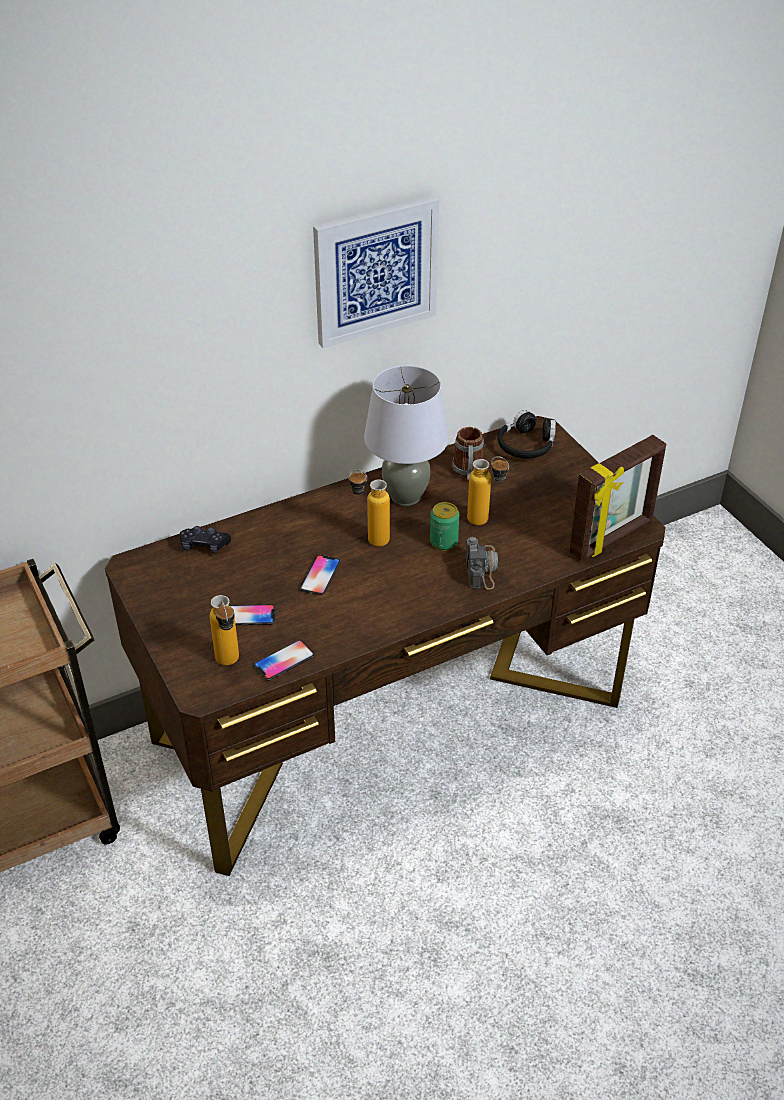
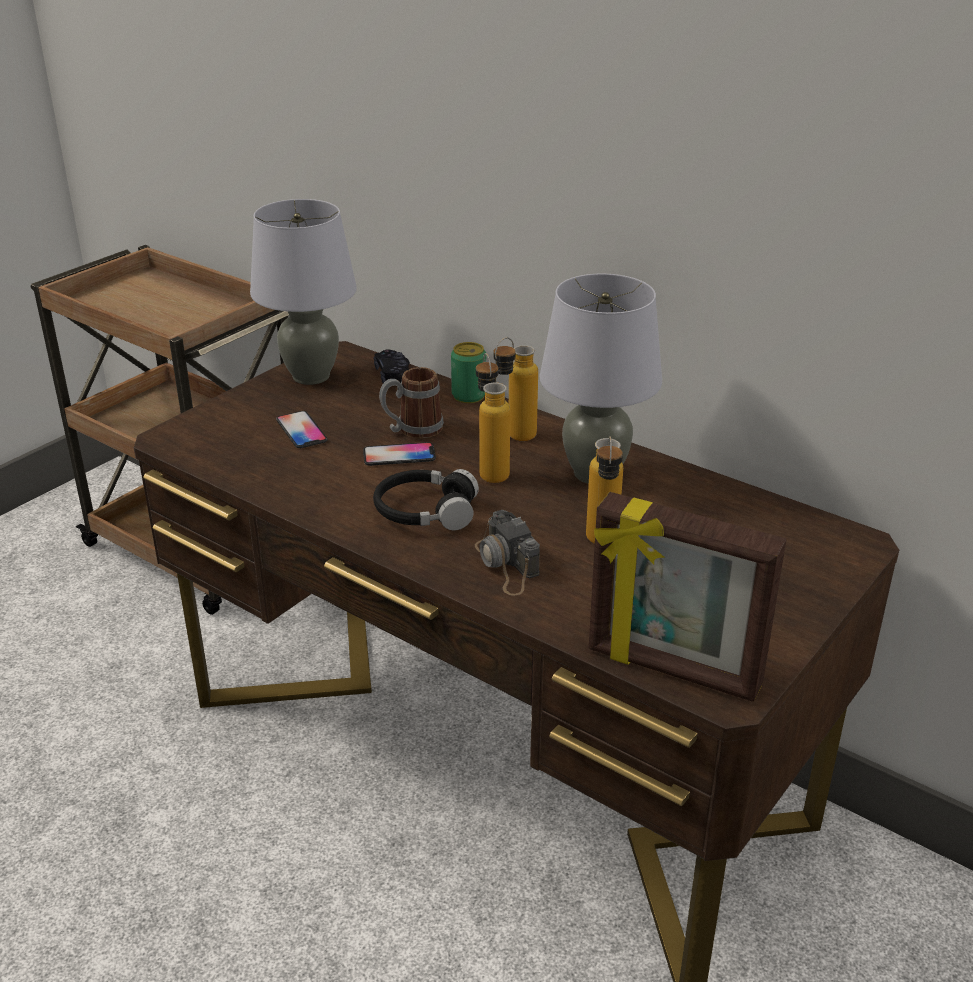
camera: 65 degrees right, 10 degrees down
bottle [209,595,239,665] -> bottle moved to [494,337,538,441]
phone [253,640,315,681] -> none
picture [313,196,439,348] -> none
can [430,502,459,551] -> can moved to [451,342,486,403]
mug [452,427,484,480] -> mug moved to [379,367,444,438]
camera [465,537,498,590] -> camera turned 90 degrees clockwise [475,510,540,596]
black headphones [498,410,556,458] -> black headphones moved to [373,469,479,530]
none -> grey table lamp [250,199,357,385]

